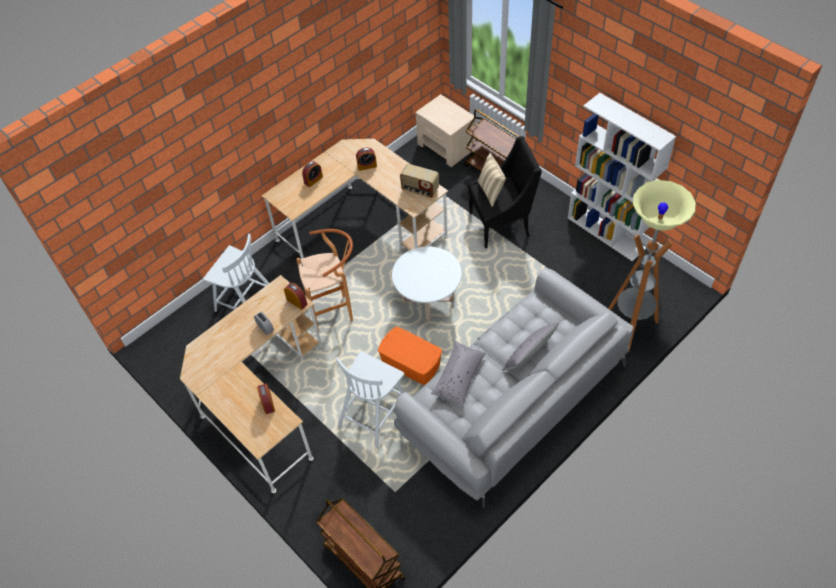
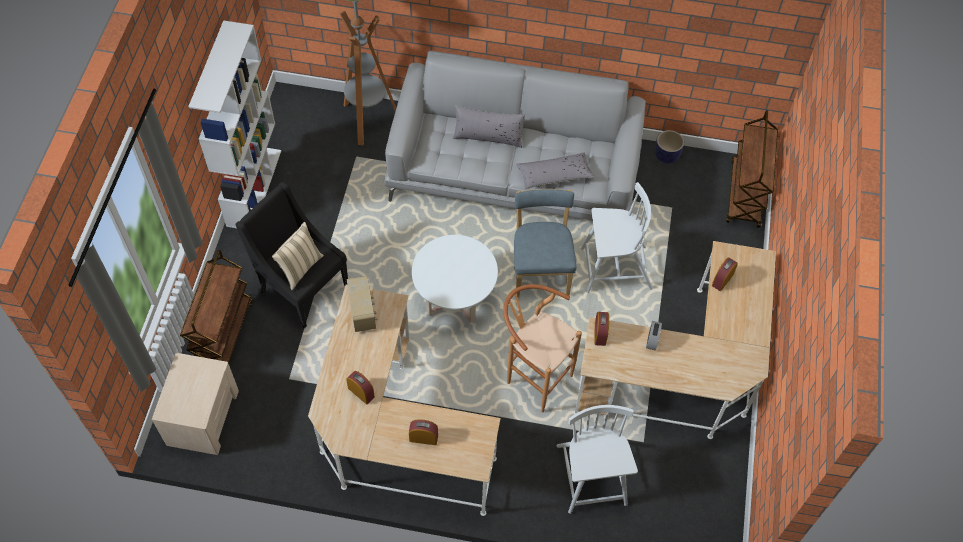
camera: 130 degrees left, 5 degrees up
orange storage box [378,327,442,385] -> blue chair [514,189,577,298]
none -> planter [655,130,684,163]

